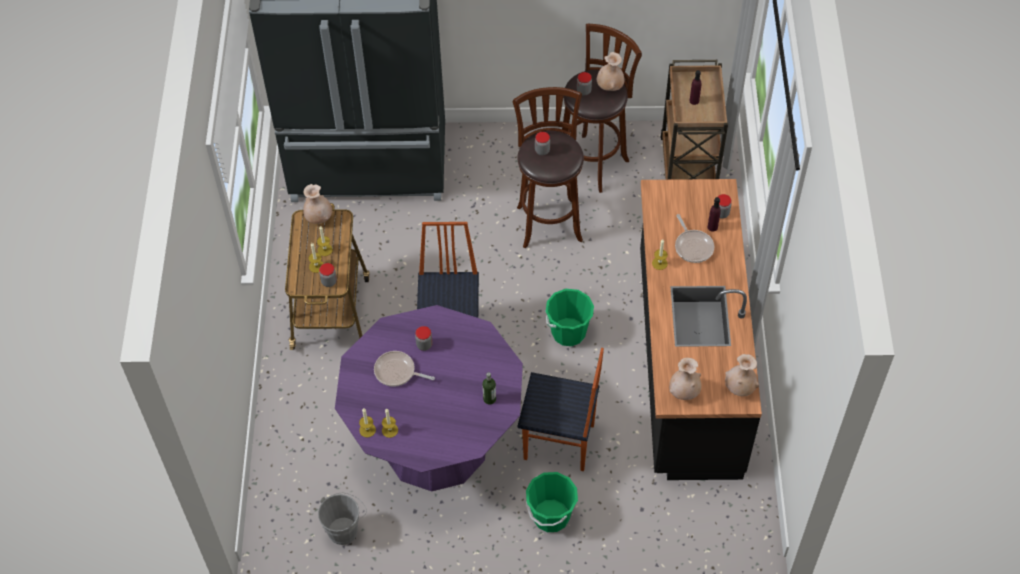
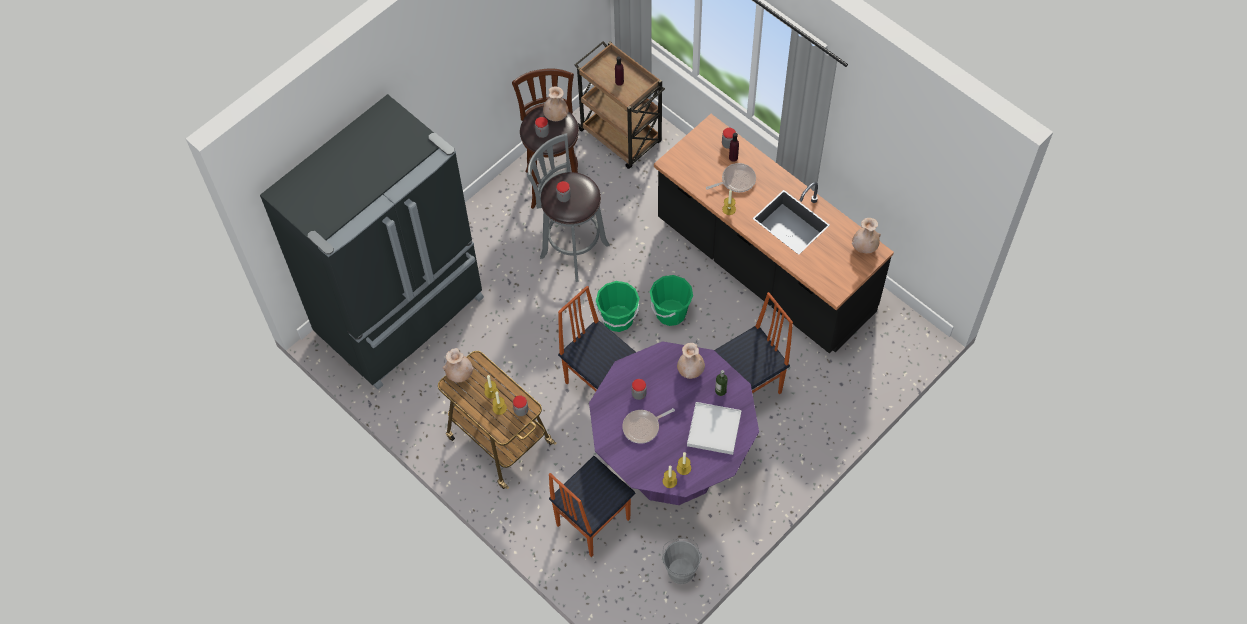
camera: 45 degrees left, 5 degrees up
brown stool [513,87,584,248] -> grey stool [527,133,610,282]
green bucket [526,472,578,532] -> green bucket moved to [595,281,640,332]
beige vase [669,358,702,400] -> beige vase moved to [677,343,705,379]
frying pan [675,214,714,263] -> frying pan turned 45 degrees counterclockwise [706,163,756,192]
none -> chair [549,456,635,557]
none -> white tray [687,402,742,455]

